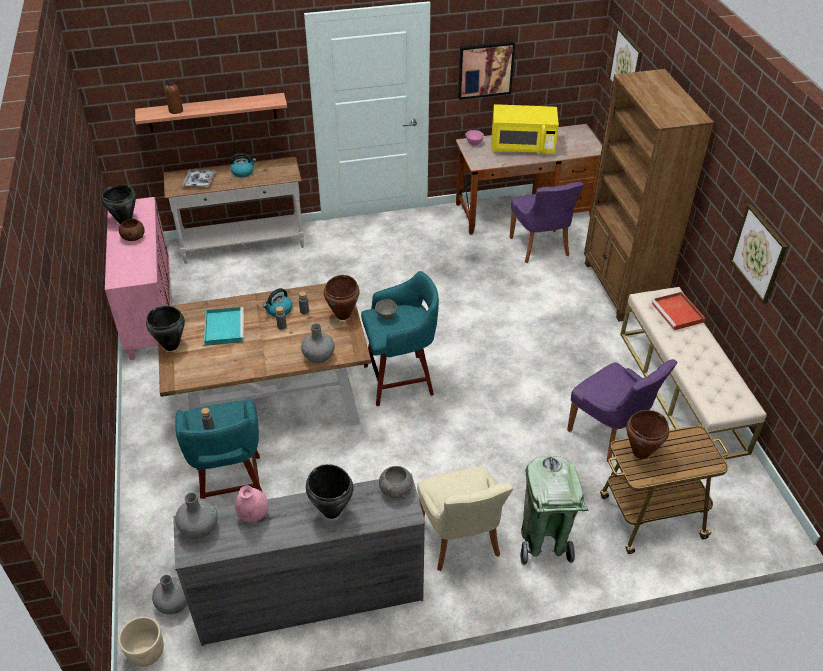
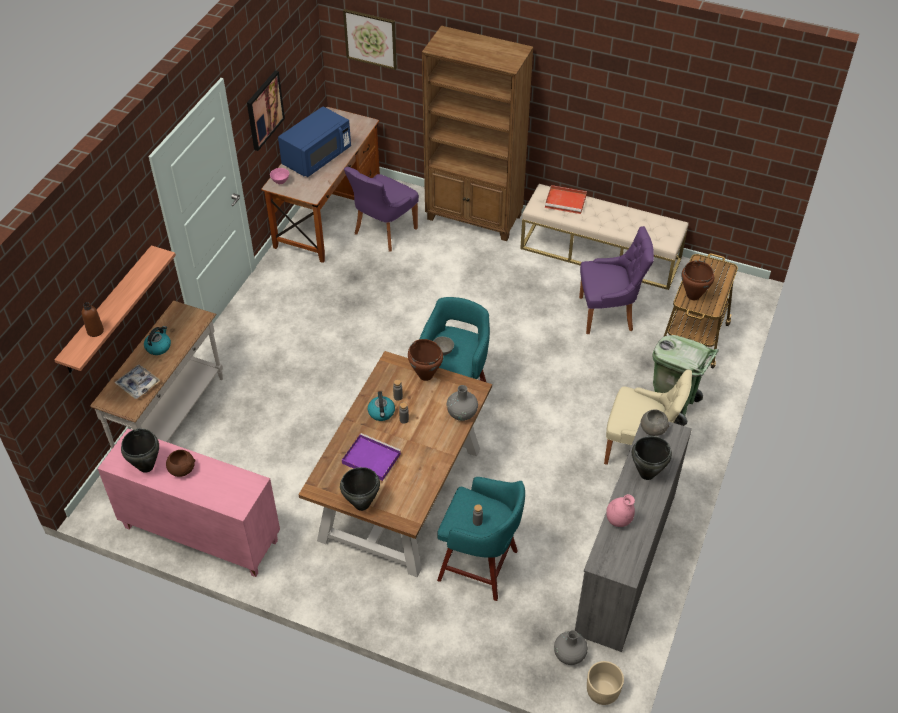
camera: 55 degrees left, 5 degrees up
grey vase [175,492,218,539] -> none
turquoise tray [204,307,244,346] -> purple tray [342,433,401,481]
yellow microwave [491,104,559,153] -> blue microwave [278,106,351,177]
purple chair [510,182,584,263] -> purple chair turned 105 degrees clockwise [344,167,419,252]
picture [730,204,788,304] -> none

